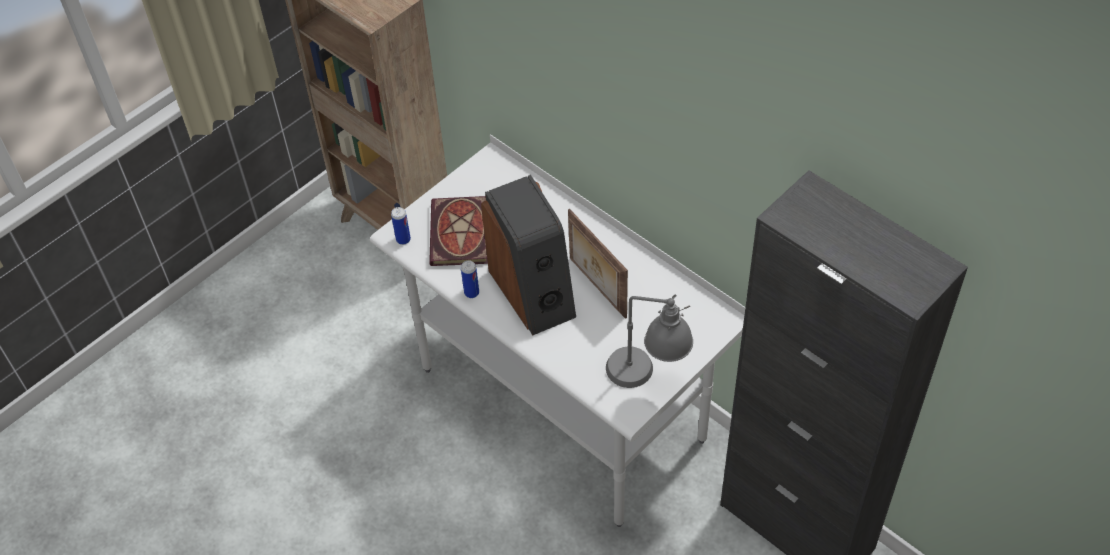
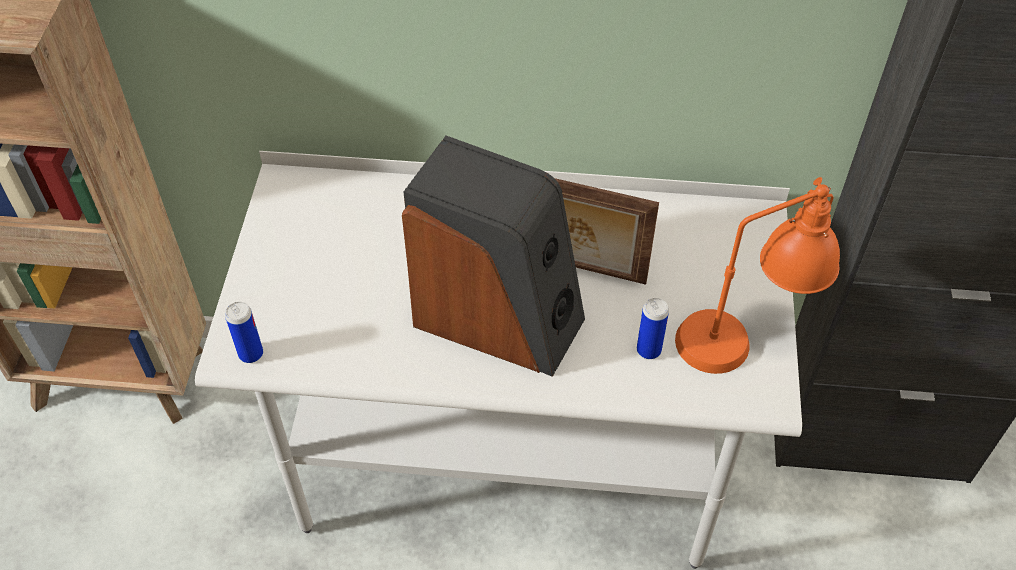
camera: 40 degrees left, 0 degrees up
book [429,196,488,266] -> none
can [461,260,479,298] -> can moved to [637,298,669,359]
grey table lamp [606,295,693,388] -> orange table lamp [675,177,840,374]

